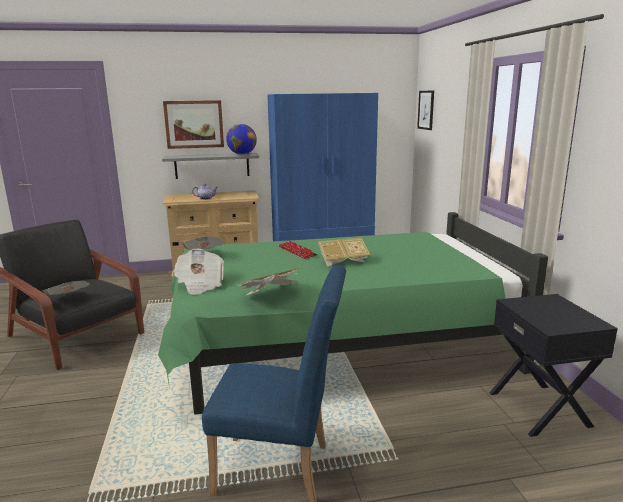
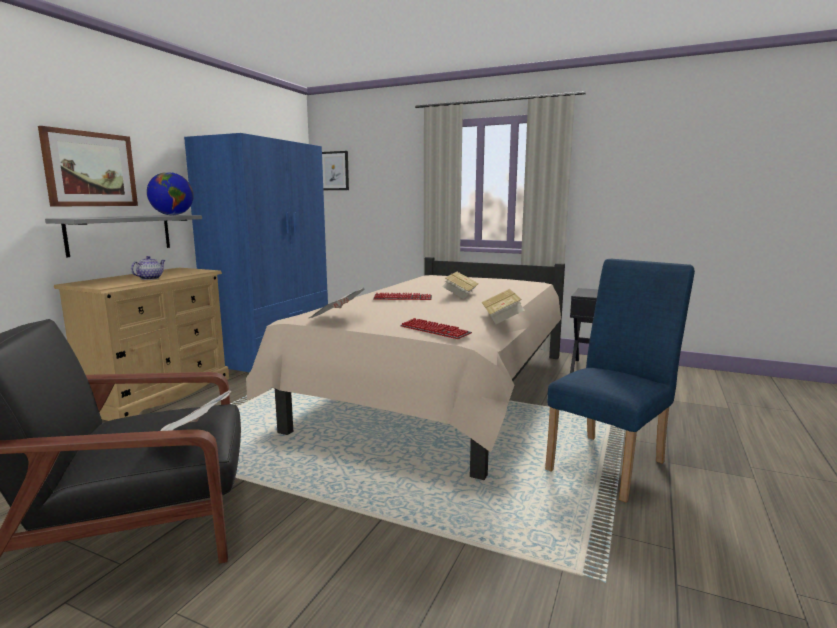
camera: 55 degrees left, 5 degrees down
green bed [158,212,548,415] -> beige bed [246,257,565,480]
newspaper [173,248,224,295] -> keyboard [400,318,472,339]

